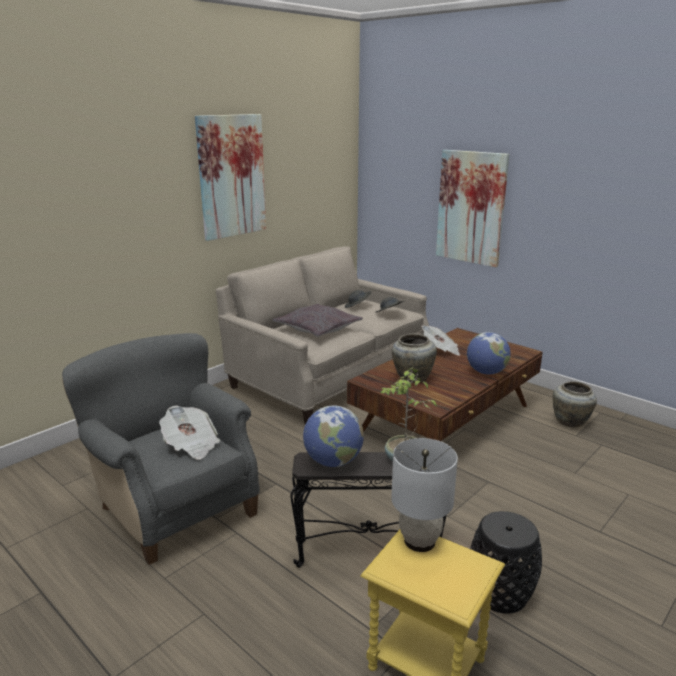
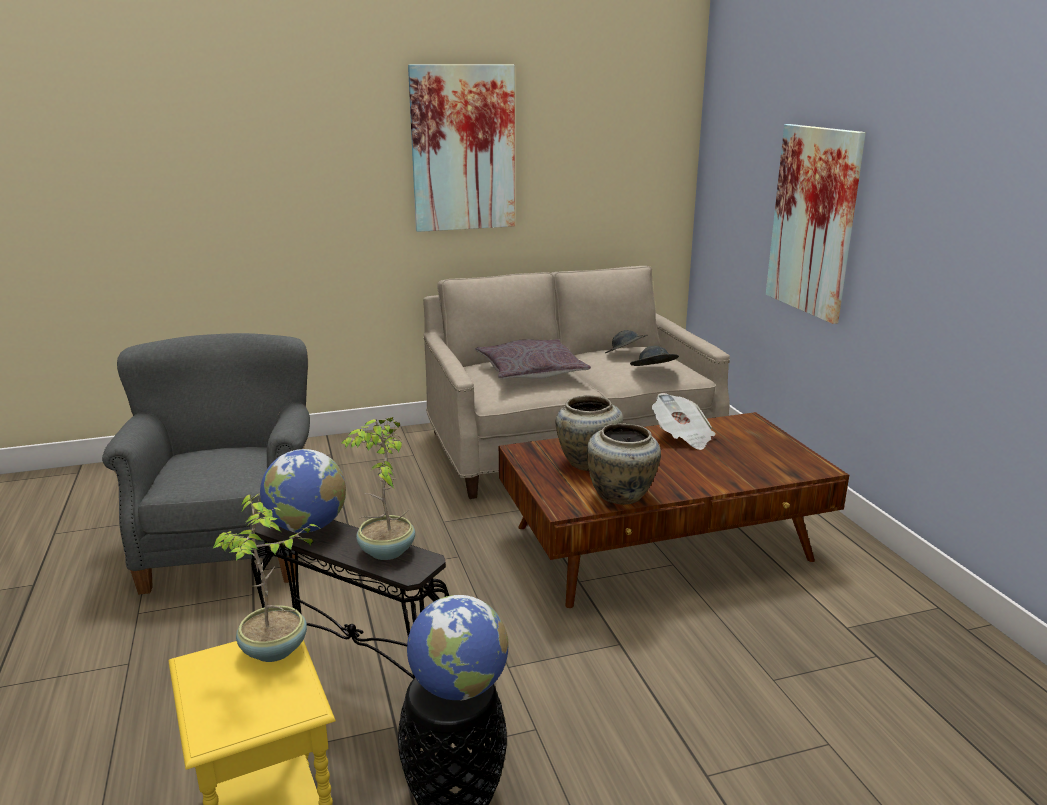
camera: 30 degrees right, 0 degrees up
newspaper [159,406,220,460] -> none
white table lamp [391,438,458,552] -> potted plant [212,494,319,662]
globe [467,332,511,375] -> globe moved to [407,595,509,701]
beige vase [552,381,597,427] -> beige vase moved to [587,423,661,505]

